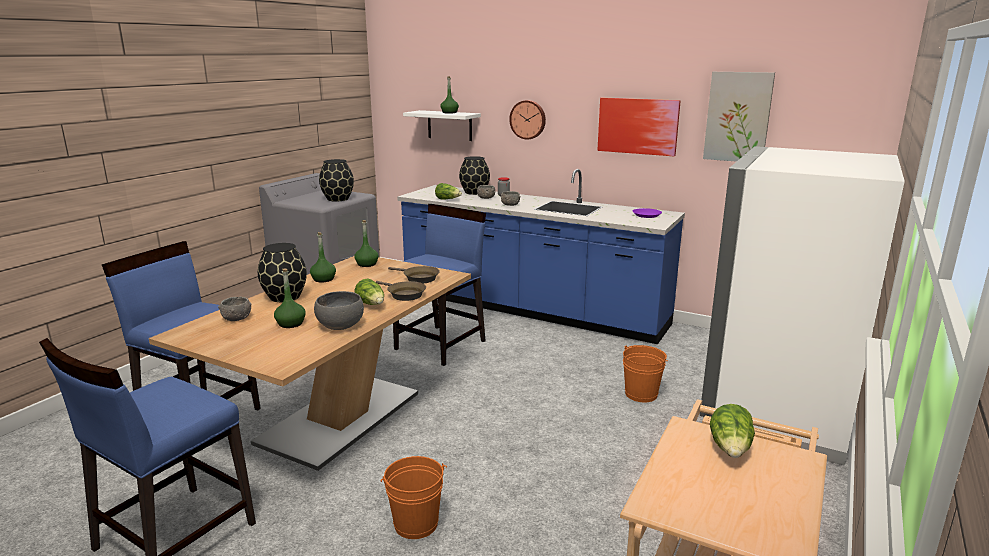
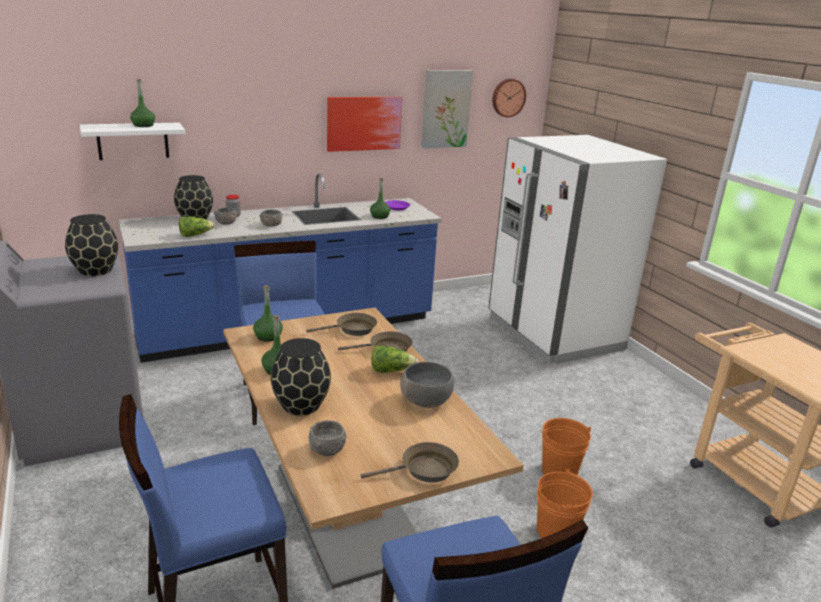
camera: 55 degrees left, 5 degrees up
green bottle [274,269,306,328] -> green bottle moved to [370,178,391,219]
wall clock [509,100,546,140] -> wall clock moved to [492,79,526,117]
orange bucket [623,345,668,402] -> orange bucket moved to [540,418,591,475]
lettuce [710,404,755,458] -> none
none -> brown frying pan [361,442,459,483]

